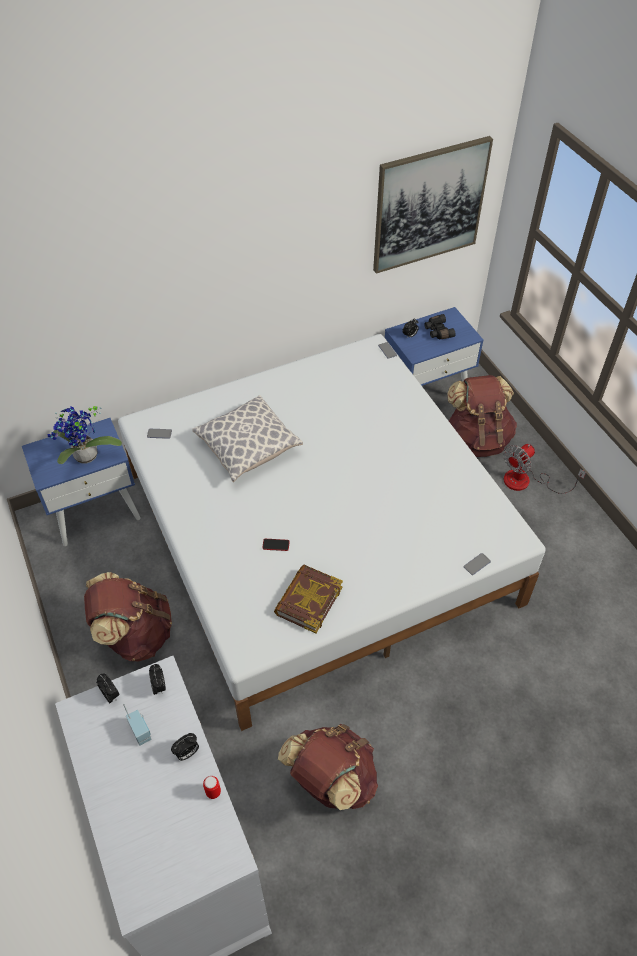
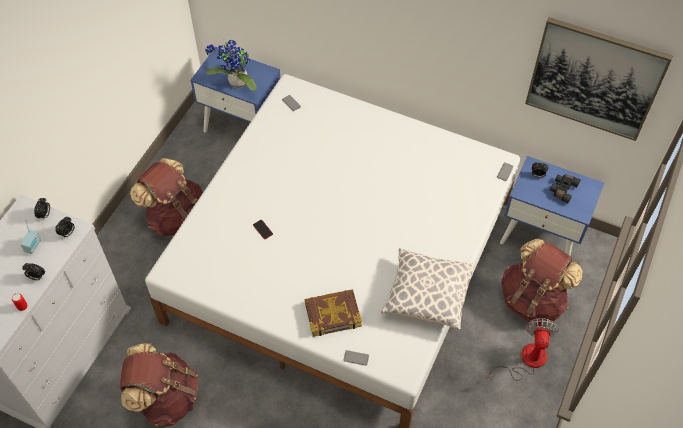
camera: 50 degrees right, 5 degrees up
pillow [192,395,303,482] -> pillow moved to [381,248,475,331]
book [274,565,343,633] -> book moved to [305,289,362,337]
fan [503,444,586,494] -> fan turned 90 degrees clockwise [485,318,559,381]

